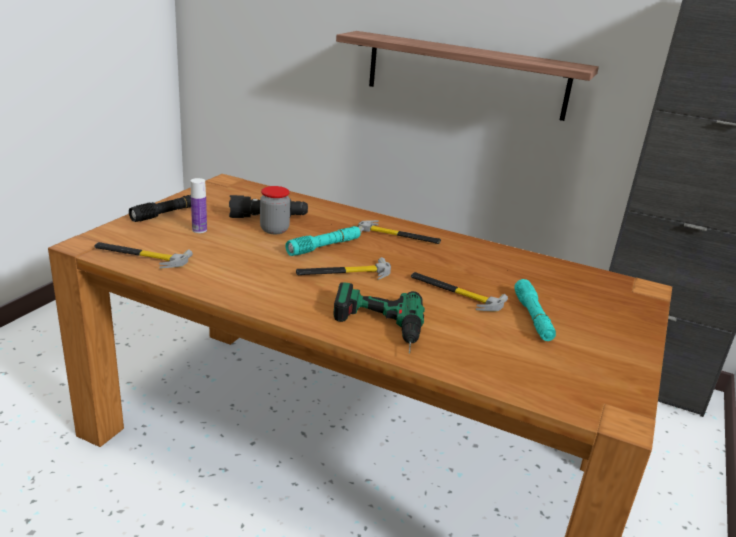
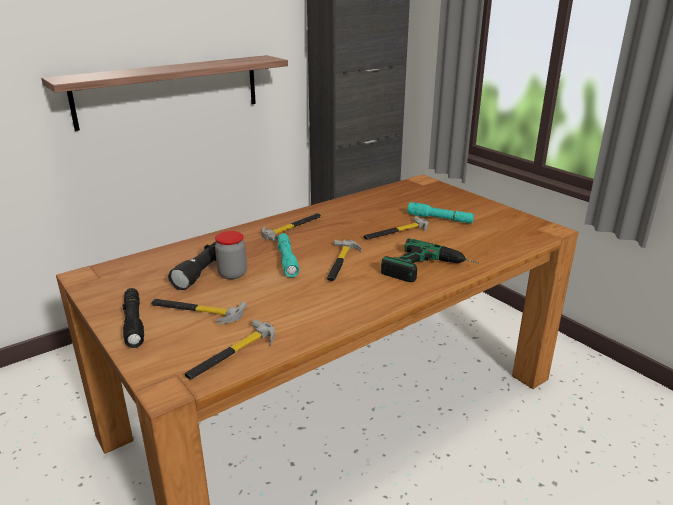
camera: 60 degrees left, 0 degrees up
bottle [191,178,207,233] -> hammer [151,299,247,325]

